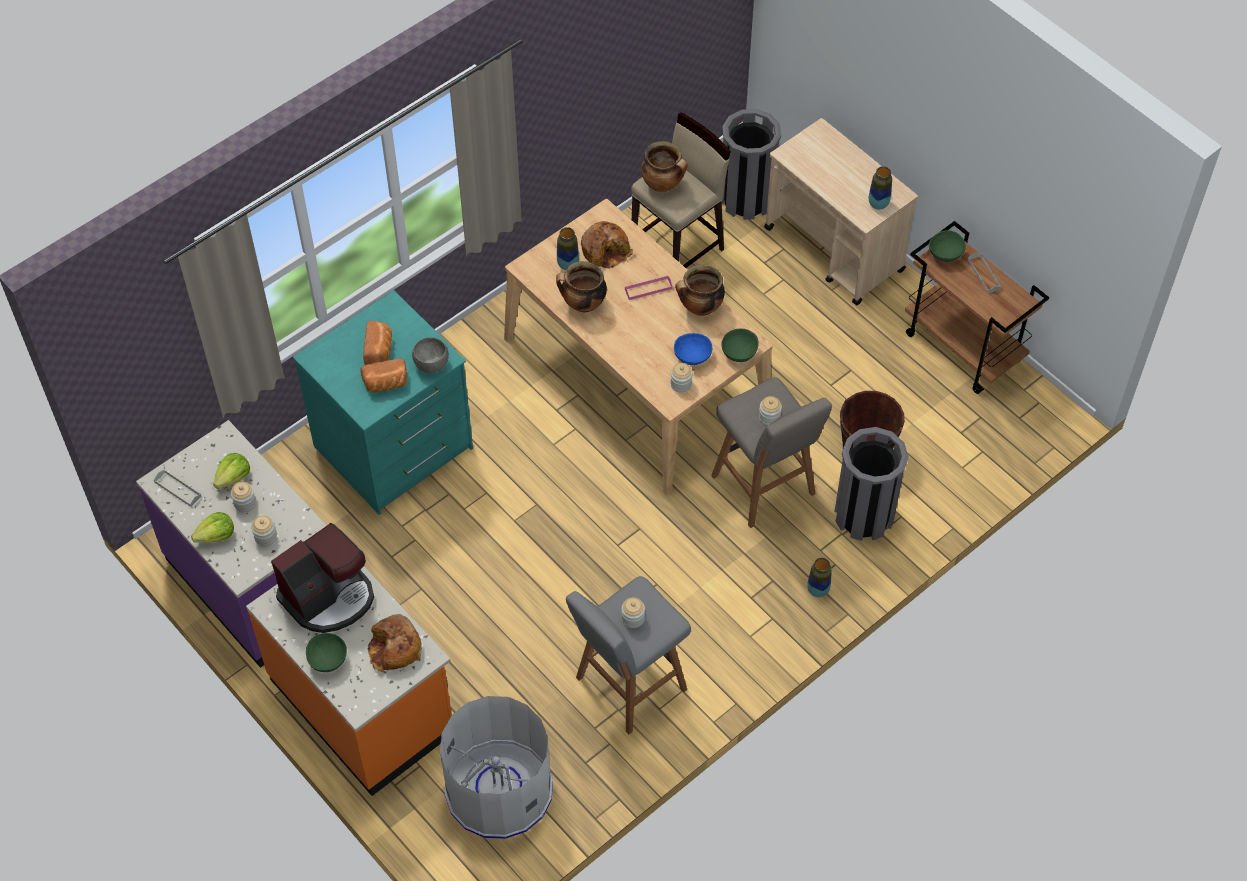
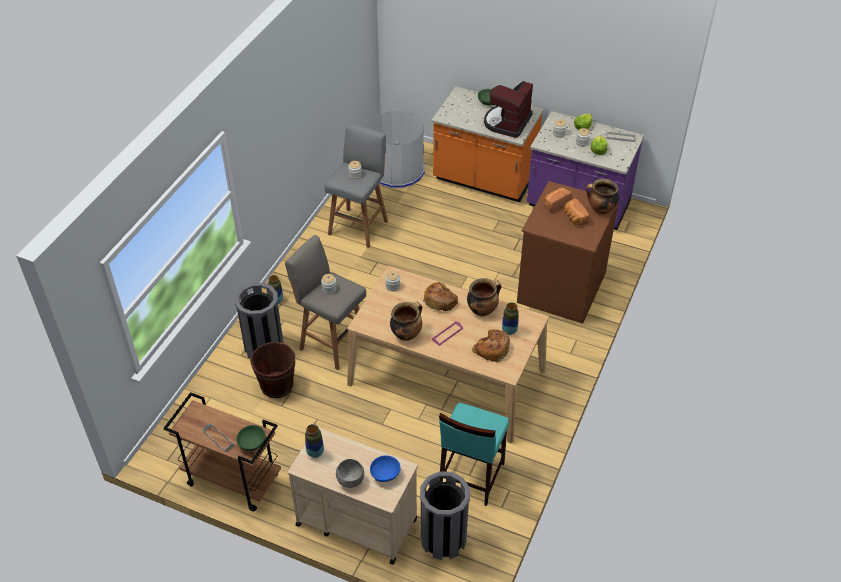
camera: 155 degrees right, 10 degrees down
turquoise dresser [293,290,473,515] -> brown dresser [517,181,619,324]
bread [368,614,422,672] -> bread moved to [423,282,458,312]
grey bowl [412,337,449,373] -> grey bowl moved to [336,459,364,488]
beige stool [631,112,731,268] -> turquoise stool [439,403,509,506]
cooking pot [641,141,688,192] -> cooking pot moved to [586,179,619,215]
blue bowl [674,333,712,365] -> blue bowl moved to [370,455,401,482]
green bowl [722,328,759,362] -> none

